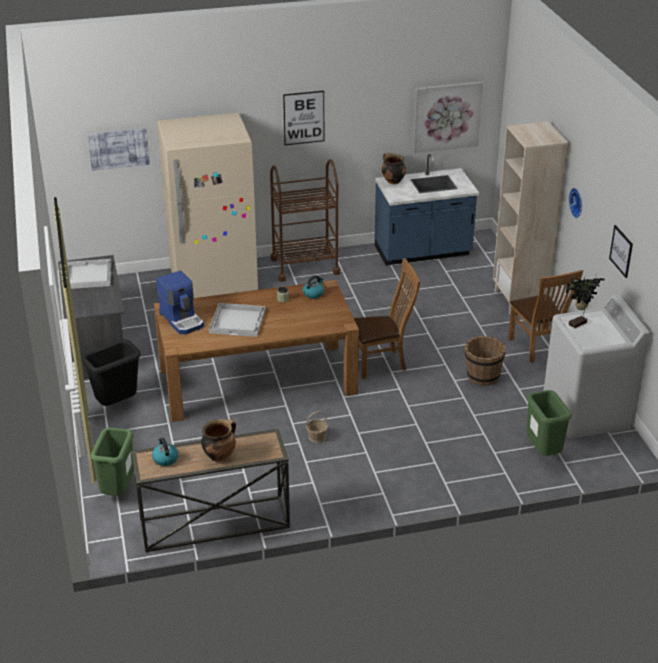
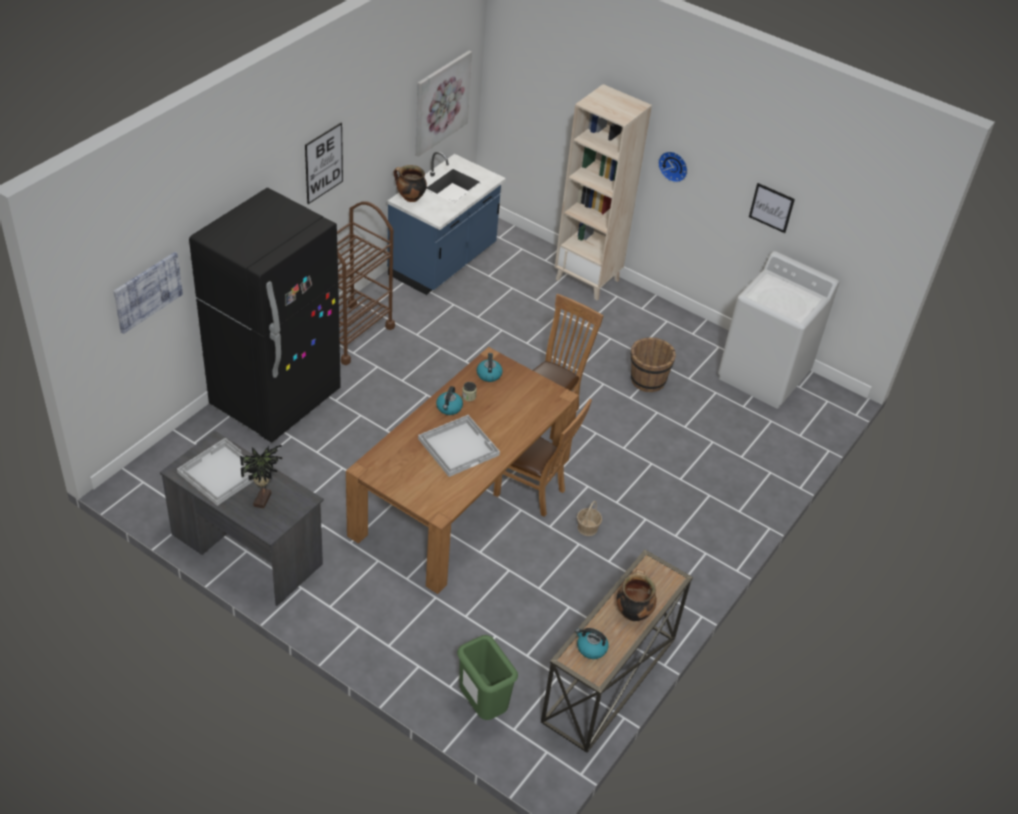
camera: 45 degrees left, 10 degrees up
black trash can [81,339,141,406] -> none
coffee machine [156,270,204,334] -> none
beige fridge [157,113,258,298] -> black fridge [189,188,341,443]
brown chair [508,270,583,363] -> brown chair moved to [493,399,592,517]
green trash can [527,390,572,456] -> none
potted plant [566,277,605,328] -> potted plant moved to [240,445,283,509]
none -> kettle [436,386,463,415]

